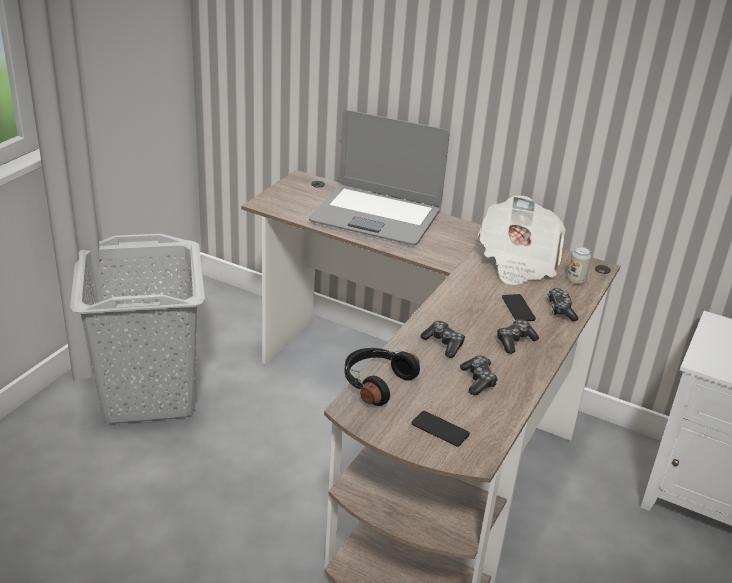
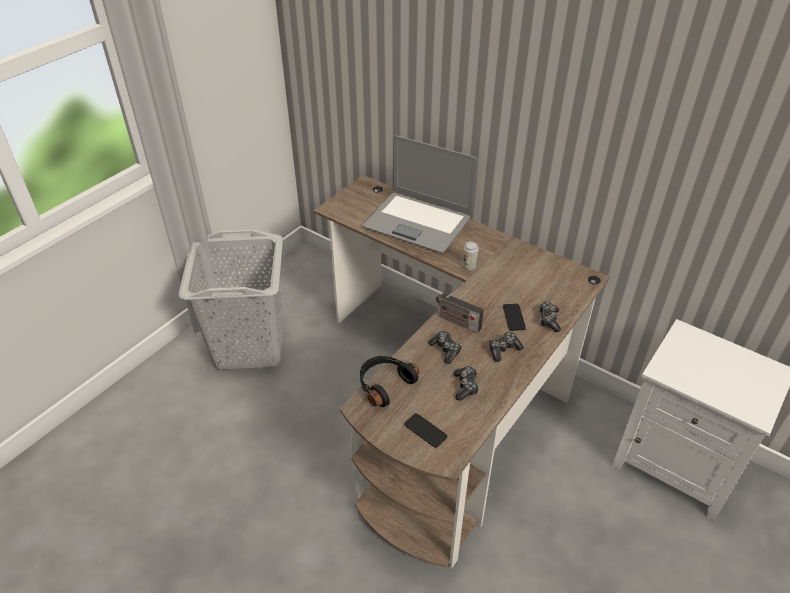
camera: 10 degrees right, 10 degrees up
newspaper [478,195,566,285] -> none
can [567,247,591,284] -> can moved to [462,242,479,270]
none -> radio [436,289,484,333]

